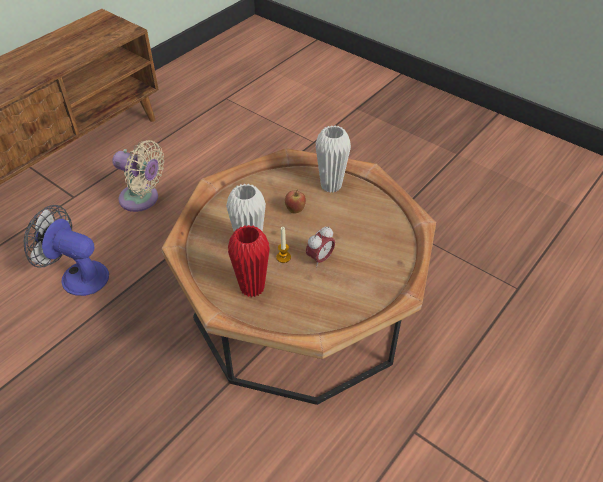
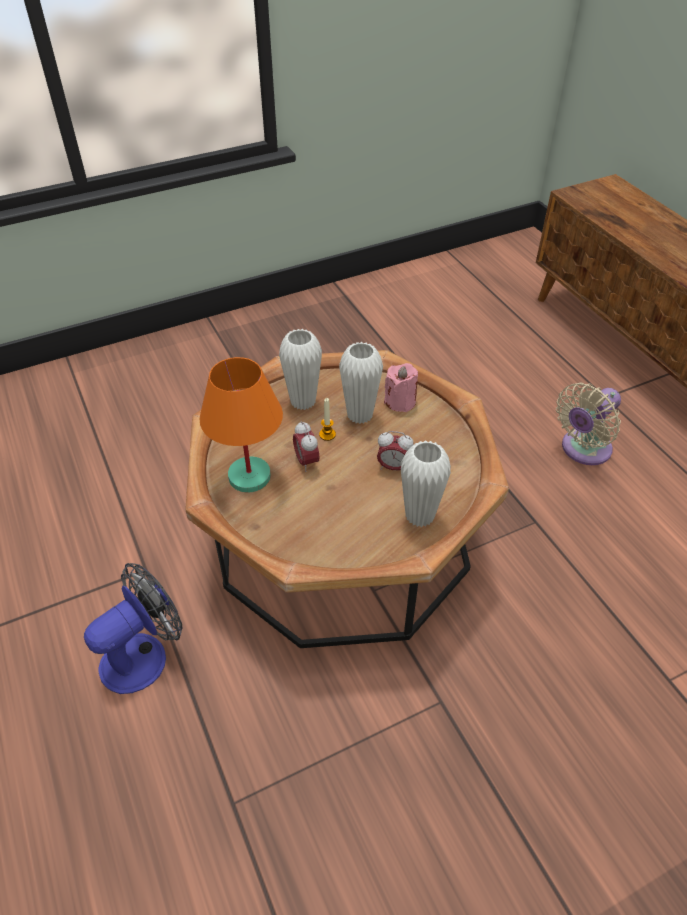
camera: 115 degrees right, 0 degrees up
fan [24,205,109,296] -> fan moved to [84,563,182,694]
red vase [228,225,270,298] -> white vase [279,329,322,410]
apple [285,189,306,213] -> alarm clock [377,431,414,470]
none -> orange table lamp [200,357,283,493]
none -> pink candle [384,363,418,412]

